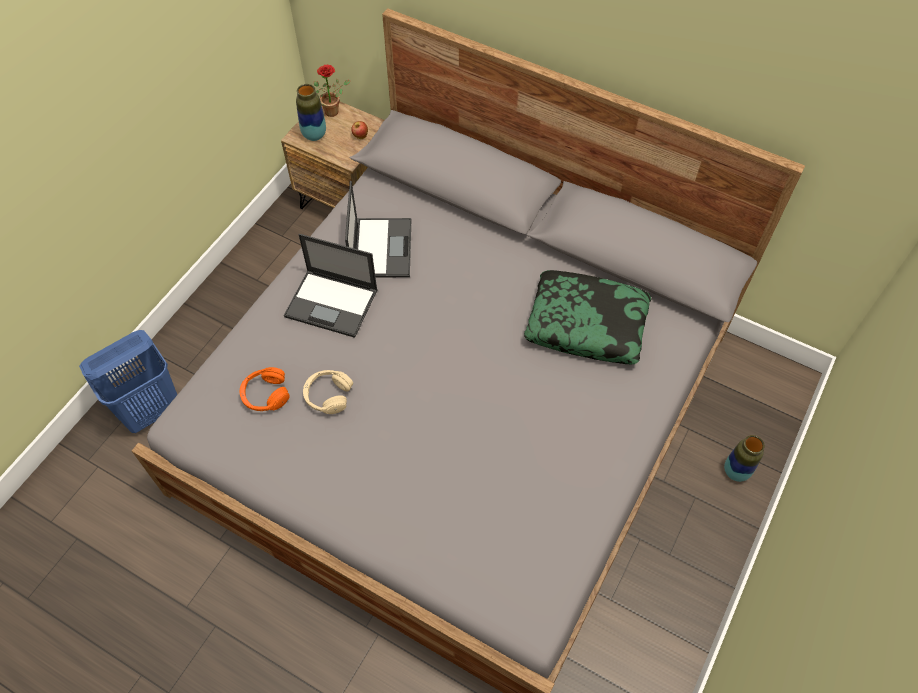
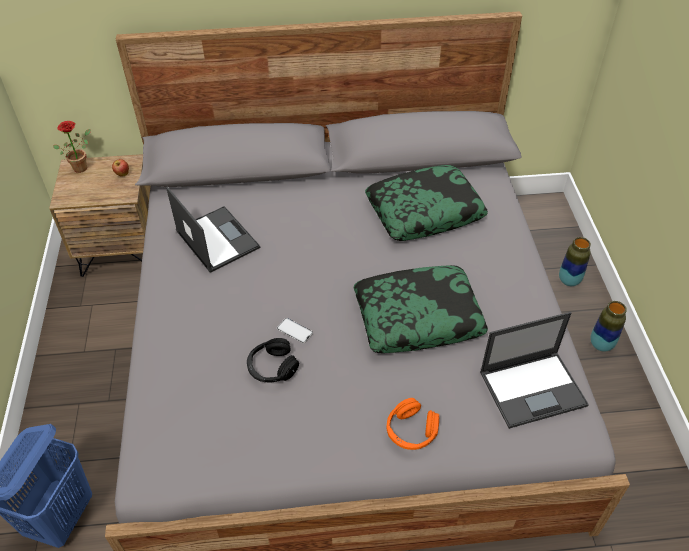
camera: 35 degrees left, 10 degrees down
orange headphones [240,367,290,411] -> orange headphones moved to [387,398,439,450]
laptop [284,234,378,338] -> laptop moved to [480,312,589,429]
vase [296,84,326,141] -> vase moved to [590,301,627,352]
beige headphones [303,370,353,414] -> black headphones [247,338,299,383]
none -> phone [277,318,313,343]
none -> pillow [354,265,488,353]

